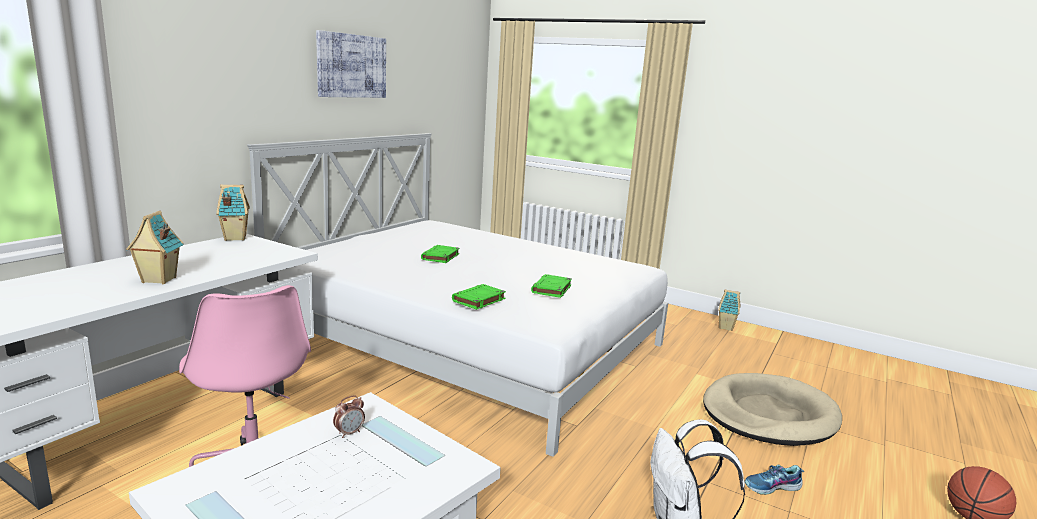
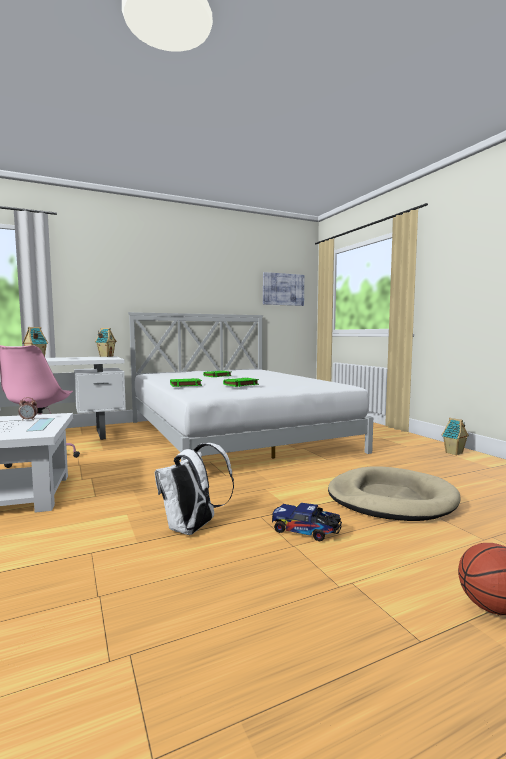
camera: 35 degrees right, 10 degrees down
picture [316,30,386,98] -> picture moved to [263,272,304,306]
shoe [745,465,804,495] -> toy truck [272,503,342,542]

